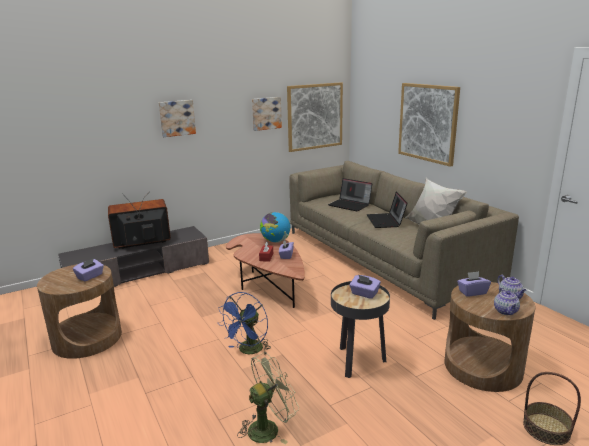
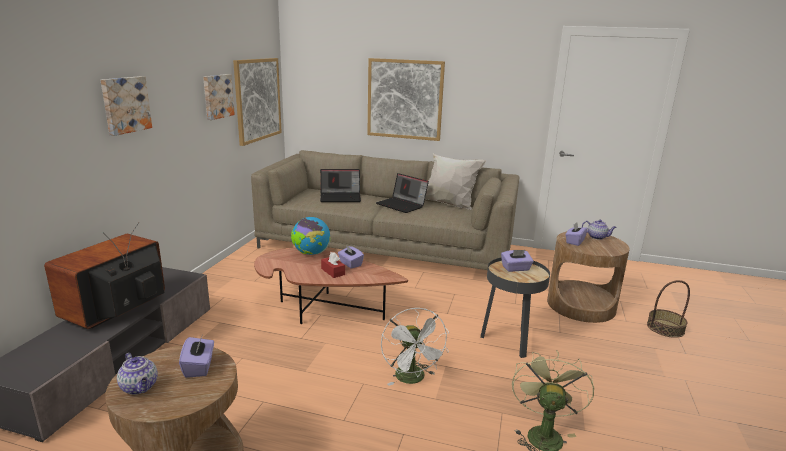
camera: 45 degrees left, 0 degrees up
blue fan [218,292,271,355] -> white fan [381,308,449,386]
teapot [494,288,520,315] -> teapot moved to [117,353,158,395]

